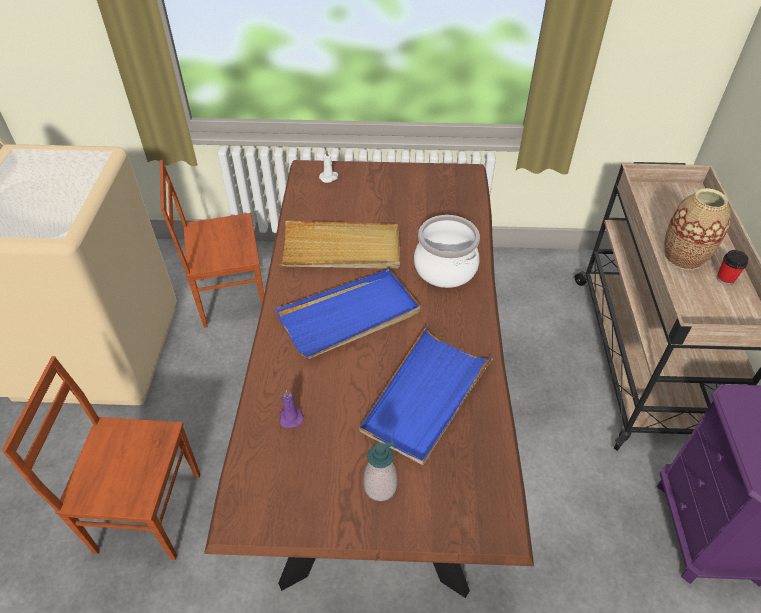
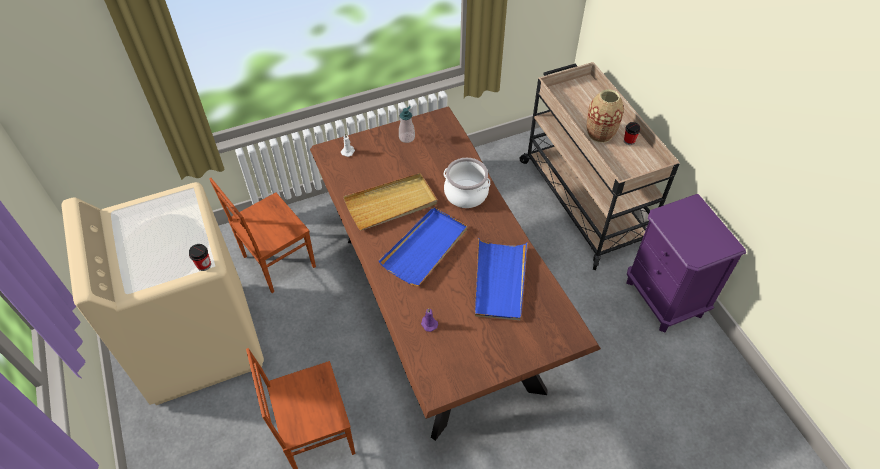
camera: 25 degrees left, 5 degrees up
soap dispenser [364,441,397,501] -> soap dispenser moved to [399,106,415,143]
none -> cup [189,244,211,271]

